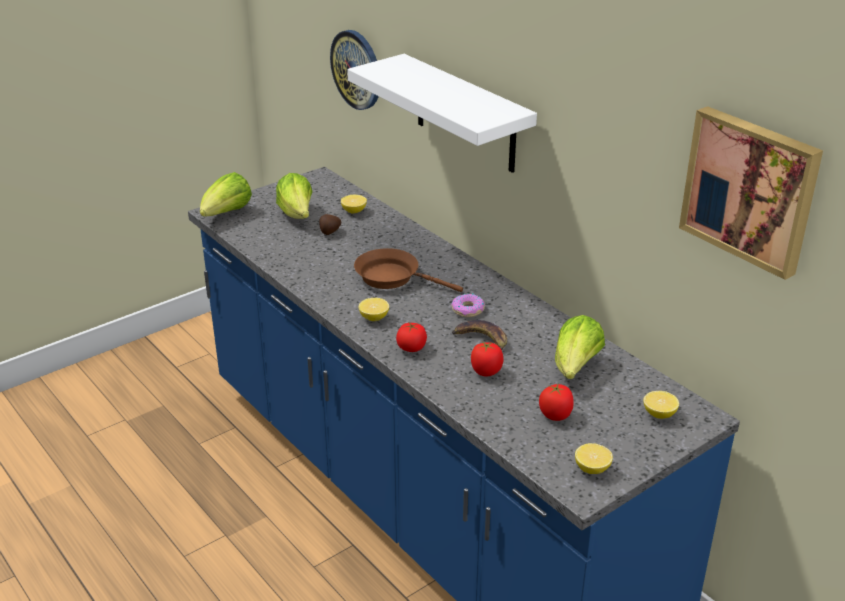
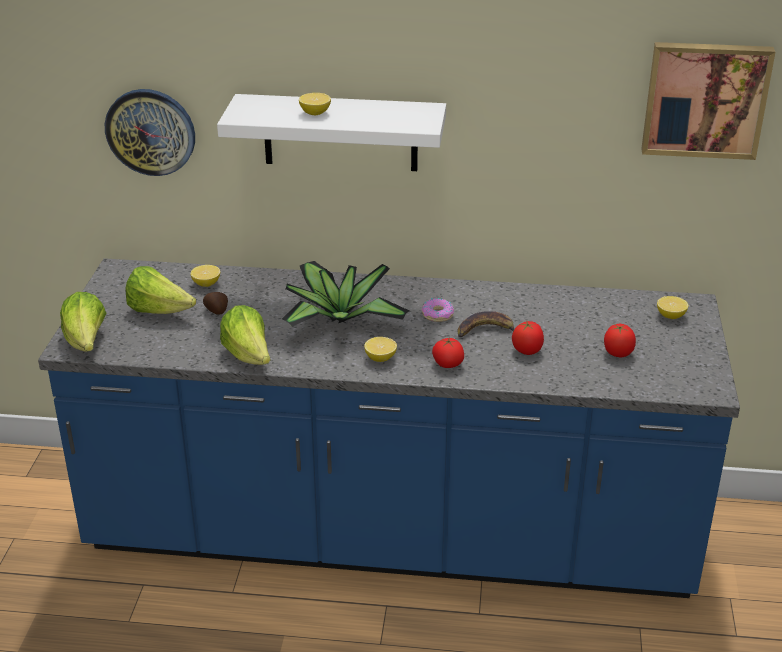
camera: 45 degrees left, 0 degrees up
brown frying pan [354,248,463,292] -> potted plant [282,261,410,327]
lettuce [555,315,605,379] -> lettuce moved to [220,305,270,365]
lemon [575,443,613,474] -> lemon moved to [299,93,331,115]

